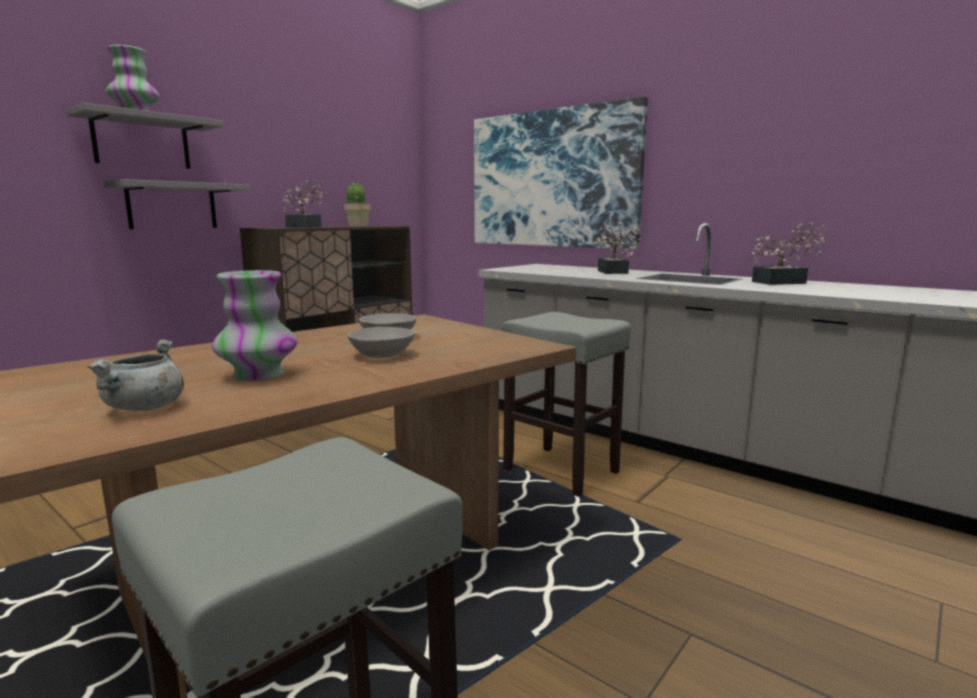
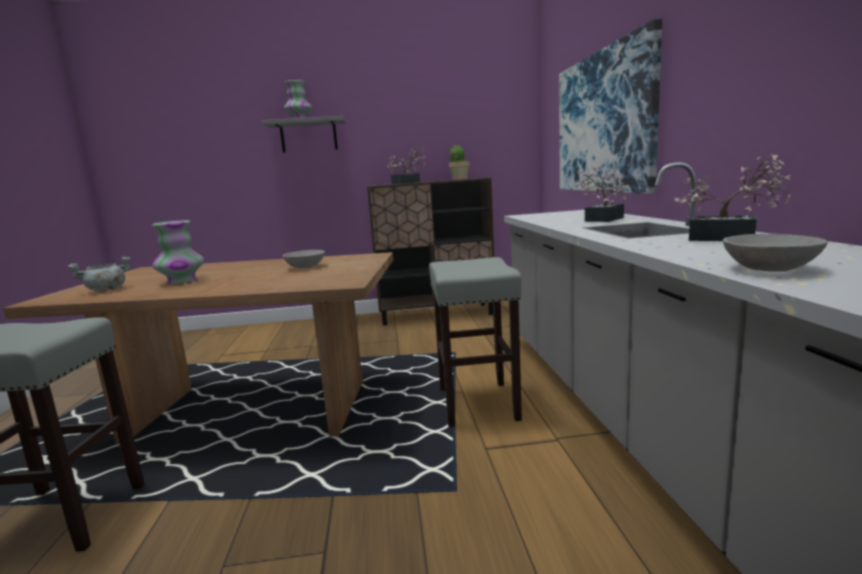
camera: 45 degrees right, 0 degrees up
grey shelf [103,179,250,229] -> none
grey bowl [347,327,415,358] -> grey bowl moved to [723,234,828,272]

